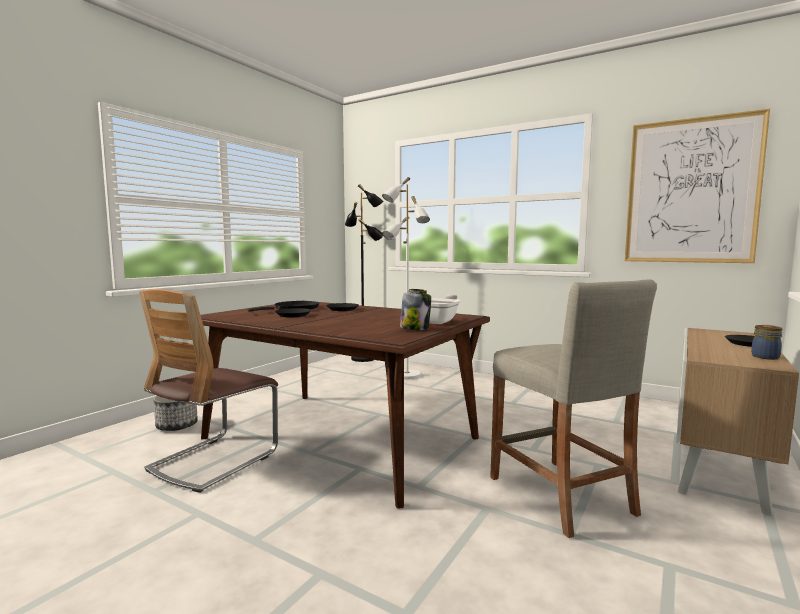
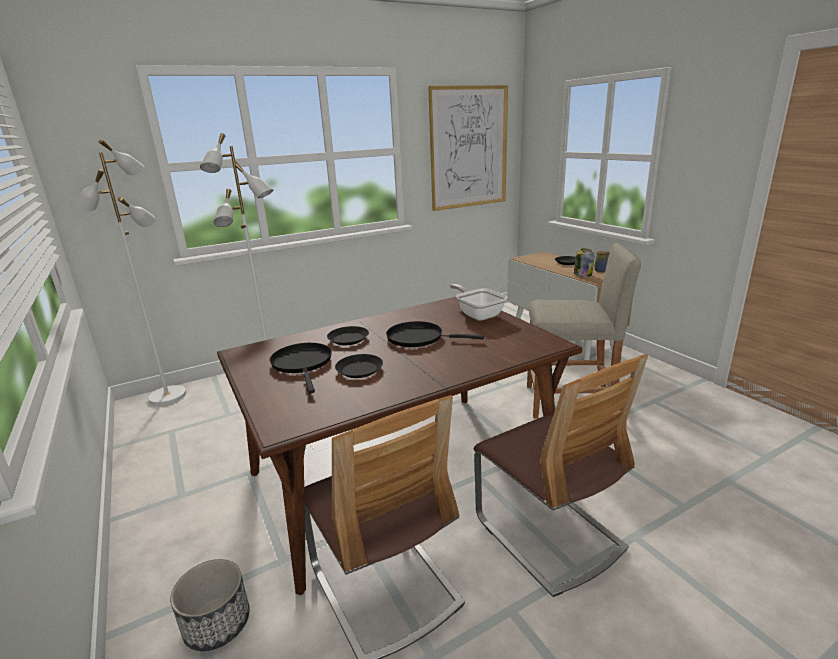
camera: 60 degrees left, 15 degrees up
black floor lamp [345,184,383,362] -> white floor lamp [74,139,186,406]
jar [400,289,431,330] -> jar moved to [574,248,595,277]
none -> black frying pan [386,321,484,347]
none -> chair [474,354,648,597]

